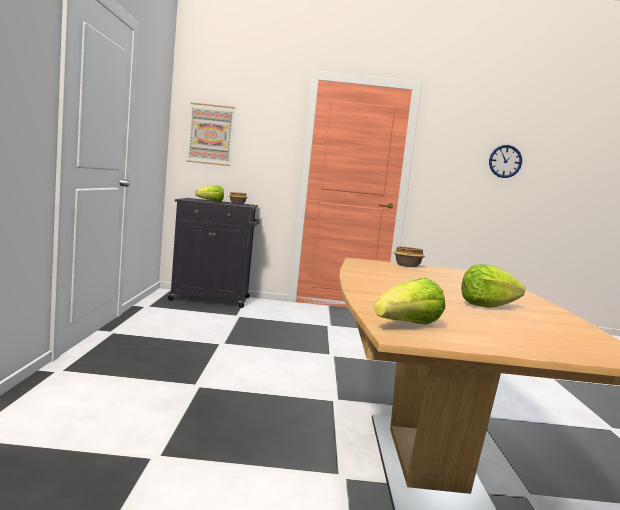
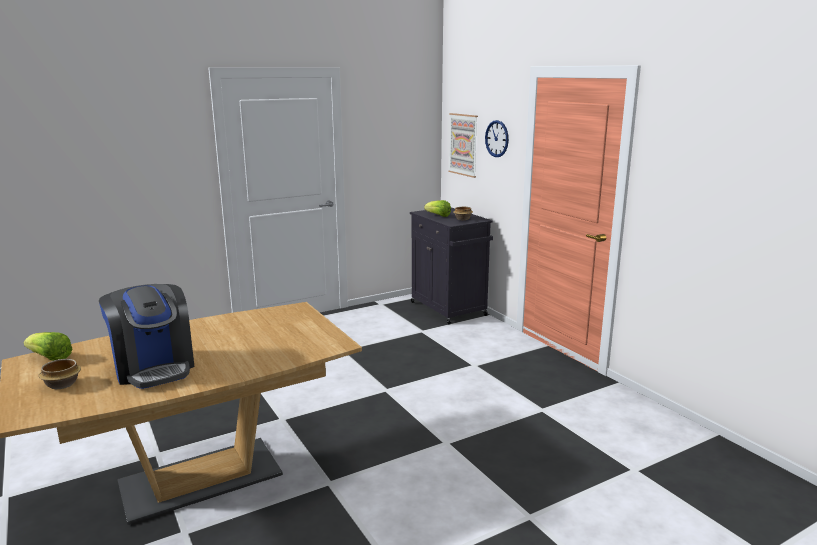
camera: 60 degrees right, 10 degrees up
bowl [393,246,425,267] -> bowl moved to [38,359,81,389]
lettuce [461,264,525,308] -> coffee machine [99,284,195,389]
wall clock [489,145,522,178] -> wall clock moved to [485,120,509,157]

